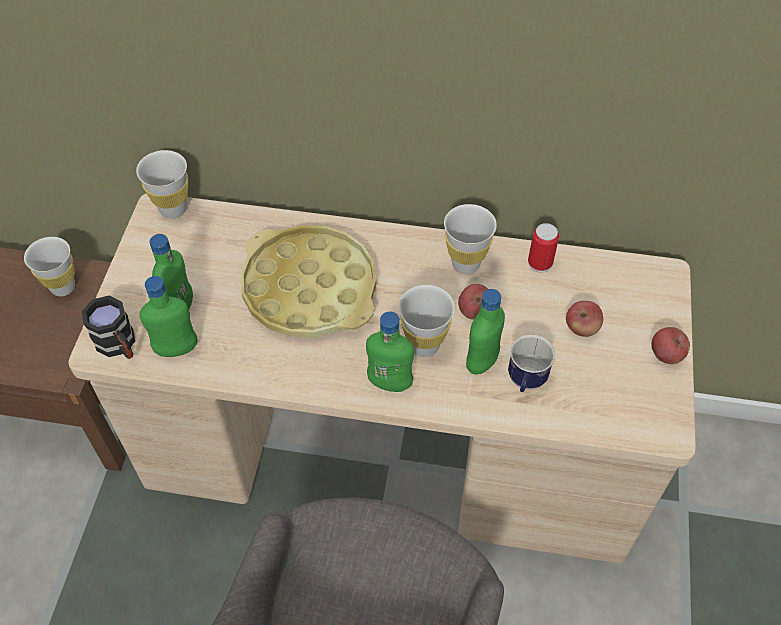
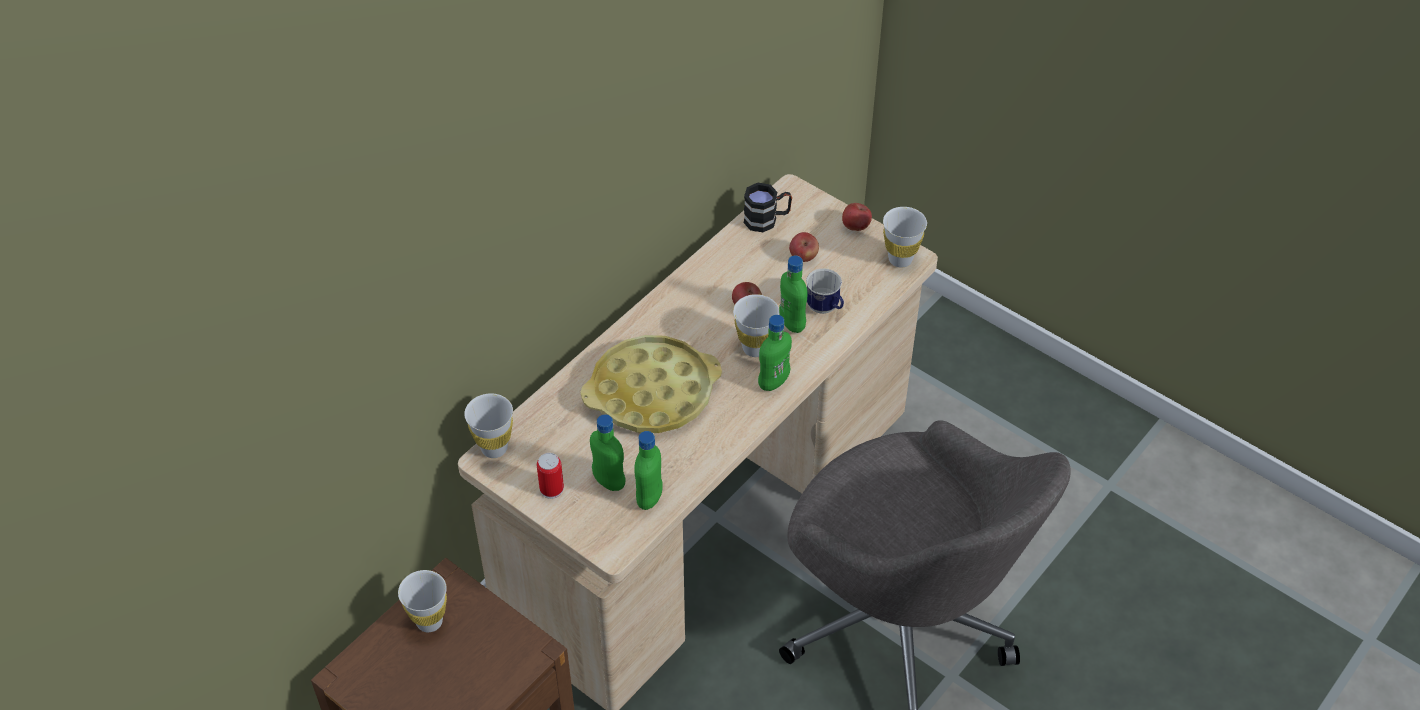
camera: 60 degrees left, 5 degrees down
black mug [82,296,135,359] -> black mug moved to [744,183,792,232]
white cup [444,204,497,274] -> white cup moved to [883,207,927,268]
can [528,223,559,273] -> can moved to [537,453,564,499]

